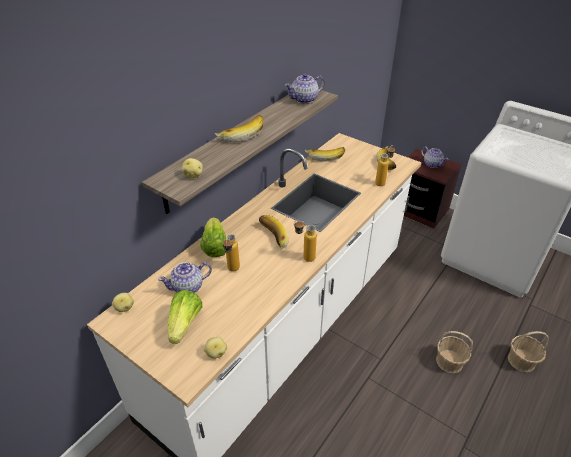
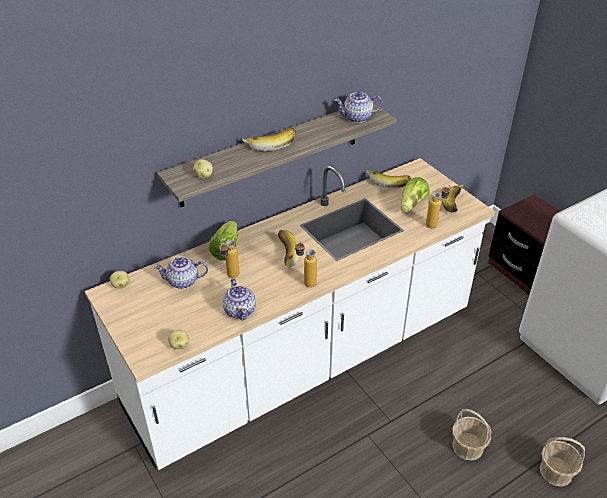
camera: 20 degrees right, 0 degrees up
lettuce [168,290,202,344] -> lettuce moved to [401,177,429,212]
teapot [421,147,448,168] -> teapot moved to [223,278,256,320]

